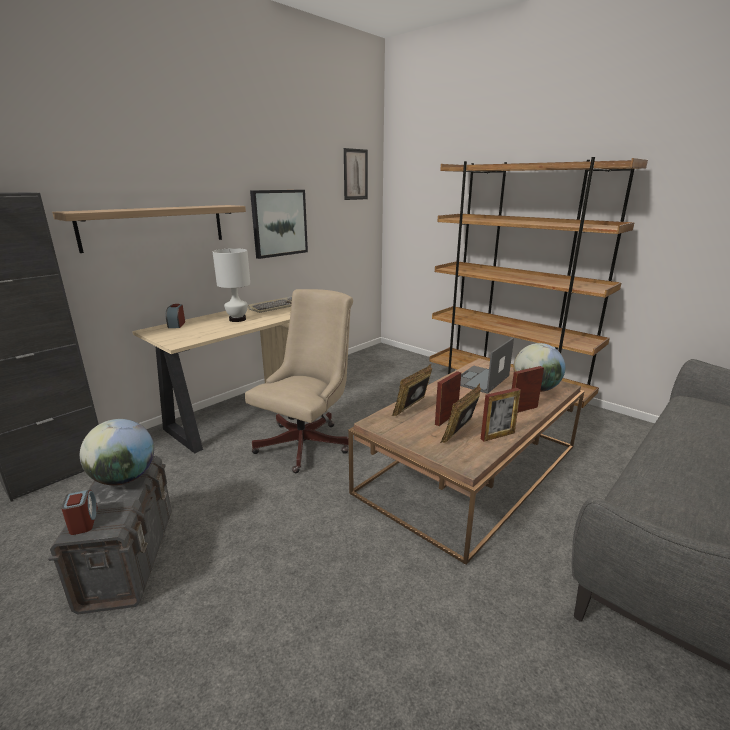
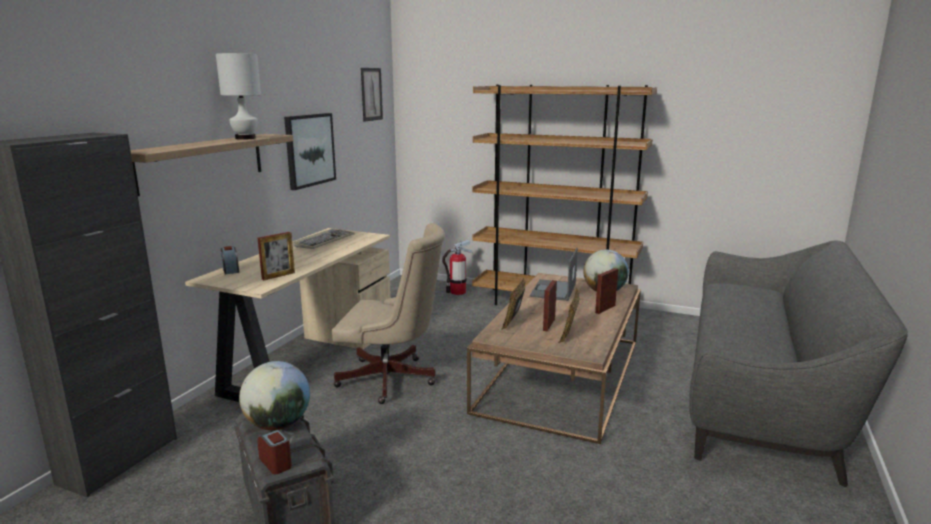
camera: 20 degrees left, 5 degrees down
white table lamp [213,248,250,322] -> white table lamp moved to [216,53,261,140]
beige office chair [245,289,353,473] -> beige office chair turned 90 degrees clockwise [332,223,445,404]
picture frame [481,388,521,442] -> picture frame moved to [258,232,295,280]
none -> fire extinguisher [442,240,472,295]

